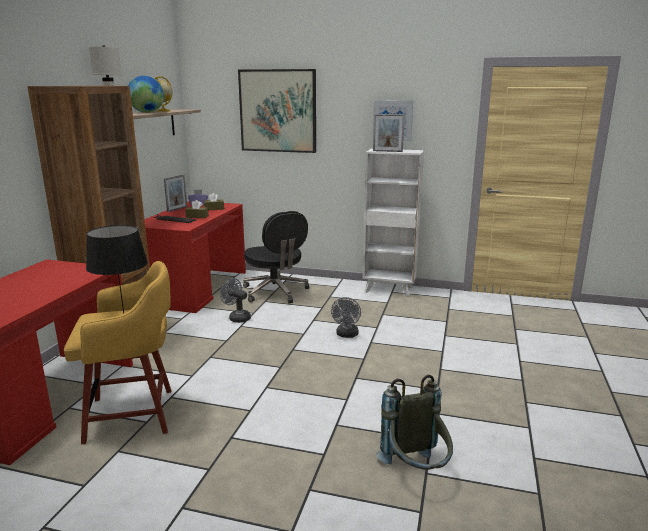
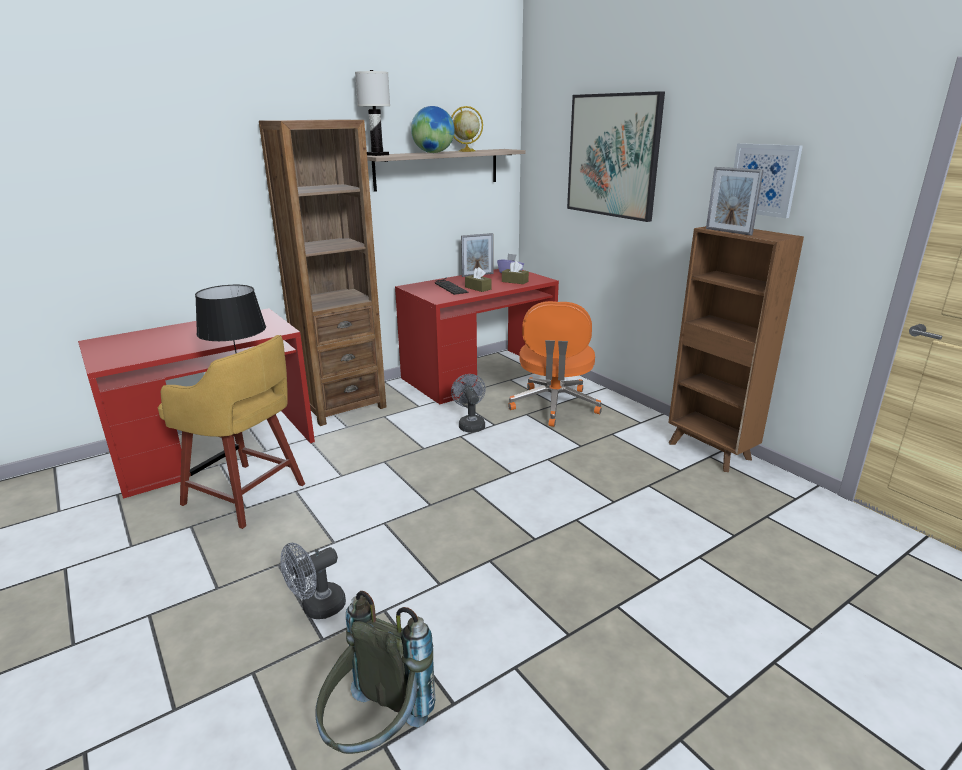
camera: 40 degrees right, 5 degrees up
black office chair [243,211,309,303] -> orange office chair [508,301,602,427]
grey fan [331,297,361,338] -> grey fan moved to [280,543,346,619]
white bookcase [363,149,424,297] -> brown bookcase [668,226,804,472]

